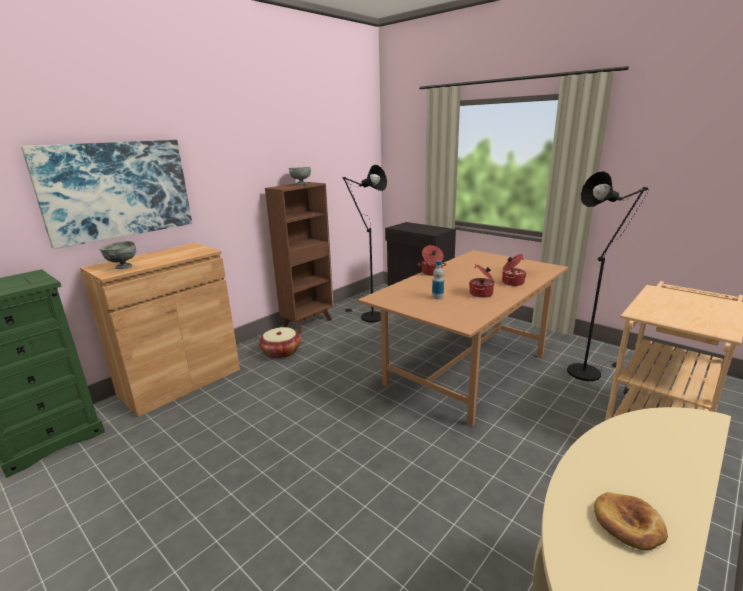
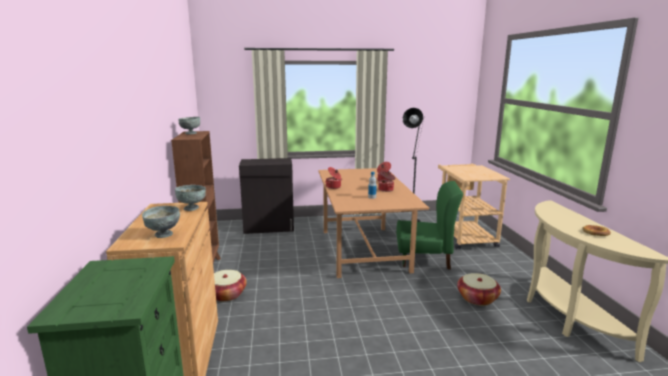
camera: 50 degrees left, 5 degrees down
picture [21,140,192,249] -> none
black floor lamp [342,165,387,322] -> none
none -> grey bowl [175,185,206,211]
none -> green chair [396,181,463,269]
none -> basket [457,273,501,306]

